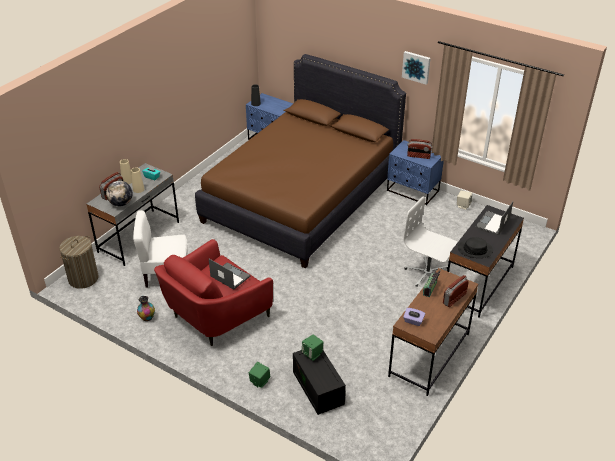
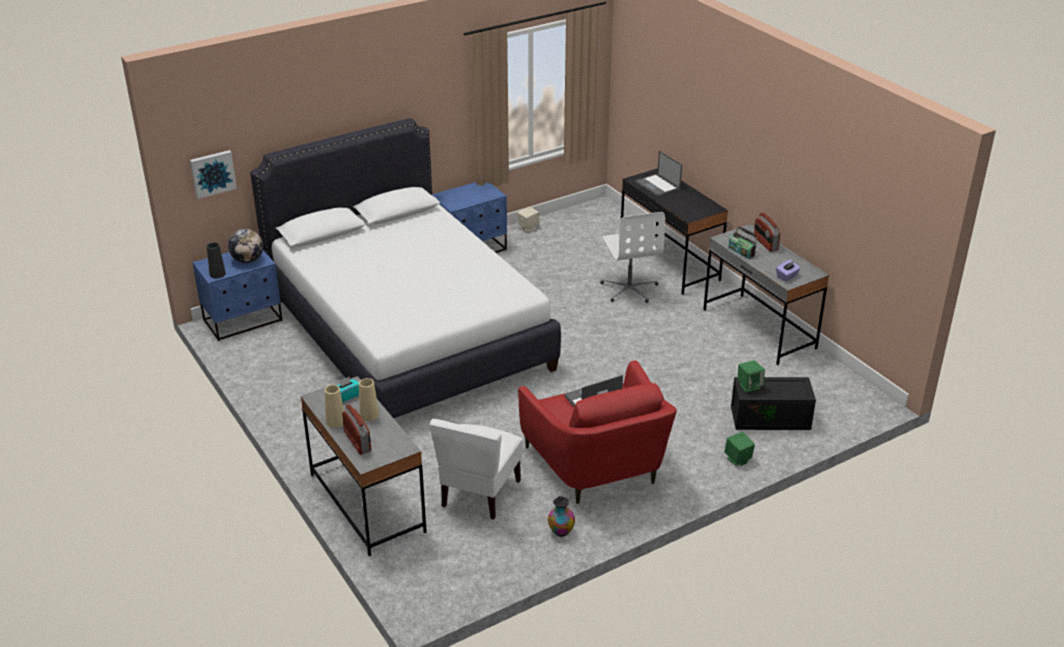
camera: 65 degrees left, 5 degrees down
laundry basket [59,236,99,289] -> none
globe [106,181,133,206] -> globe moved to [228,229,263,263]
brown bed [195,54,406,268] -> white bed [250,118,561,418]
brown desk [388,268,478,396] -> grey desk [703,224,829,365]
picture [402,51,431,85] -> picture moved to [190,150,237,199]
white office chair [403,197,458,287] -> white office chair turned 75 degrees counterclockwise [600,212,665,303]
radio [407,139,433,159] -> none
black hat [458,237,493,258] -> none

